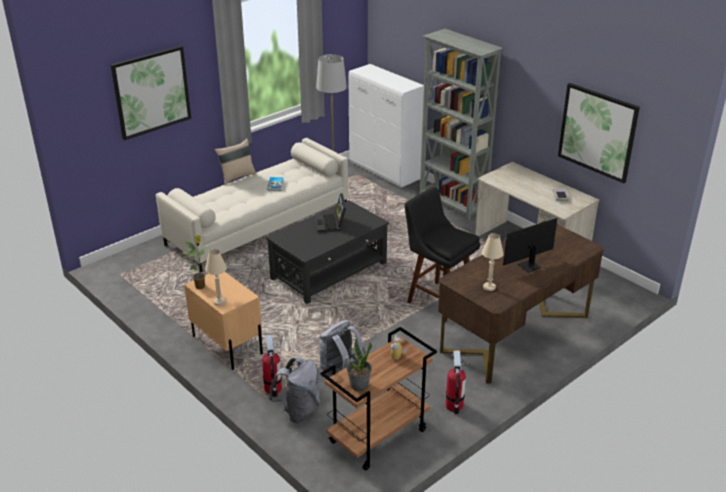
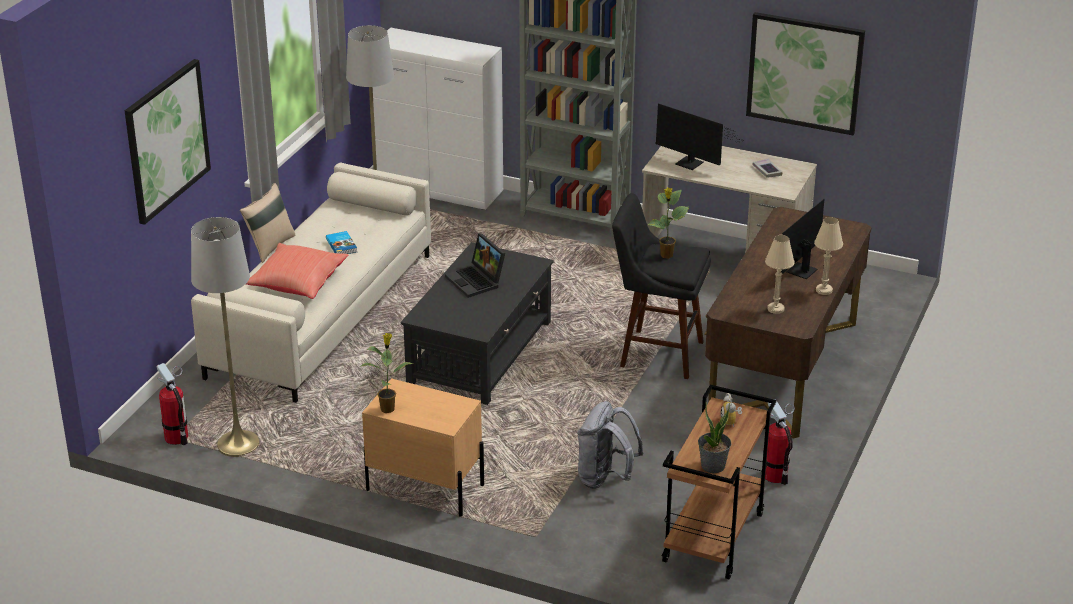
camera: 25 degrees left, 0 degrees up
beige table lamp [205,249,227,306] -> beige table lamp moved to [814,217,843,295]
fire extinguisher [262,335,282,397] -> fire extinguisher moved to [157,363,188,445]
grey backpack [269,356,320,423] -> none
none -> grey floor lamp [191,217,260,457]
none -> red pillow [246,243,348,299]
none -> potted plant [648,188,689,259]
none -> monitor [656,103,739,170]

